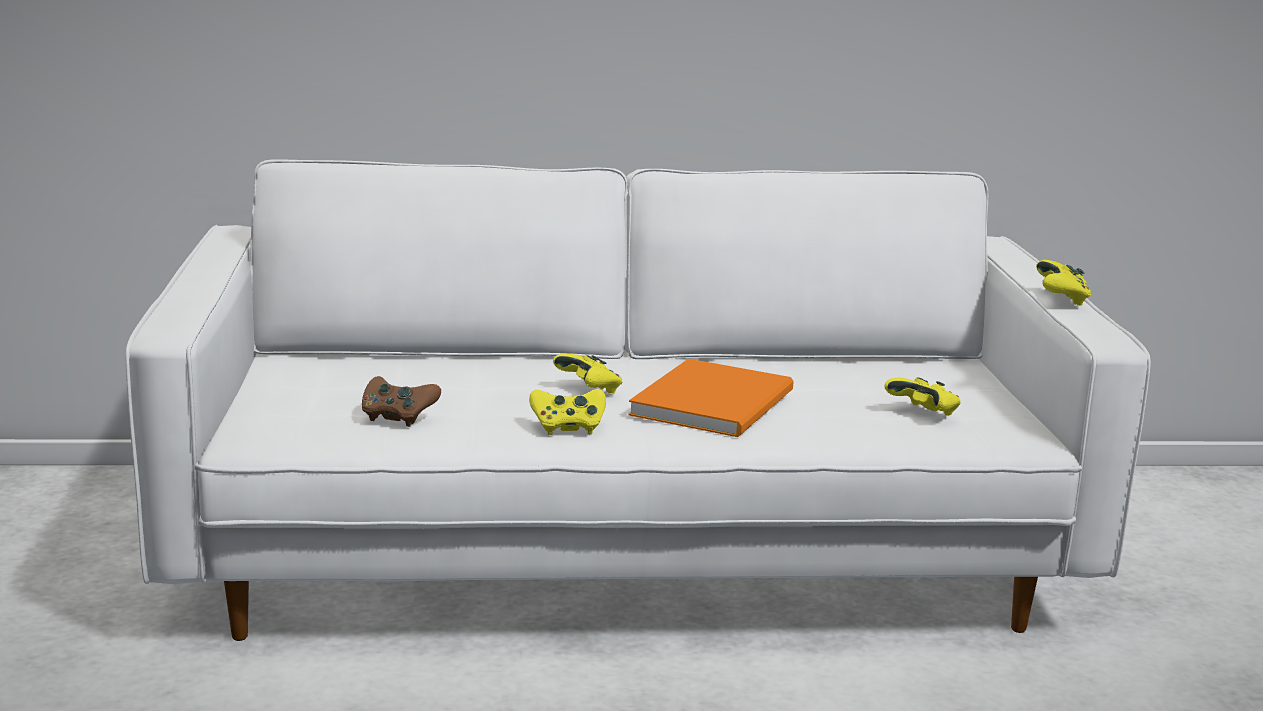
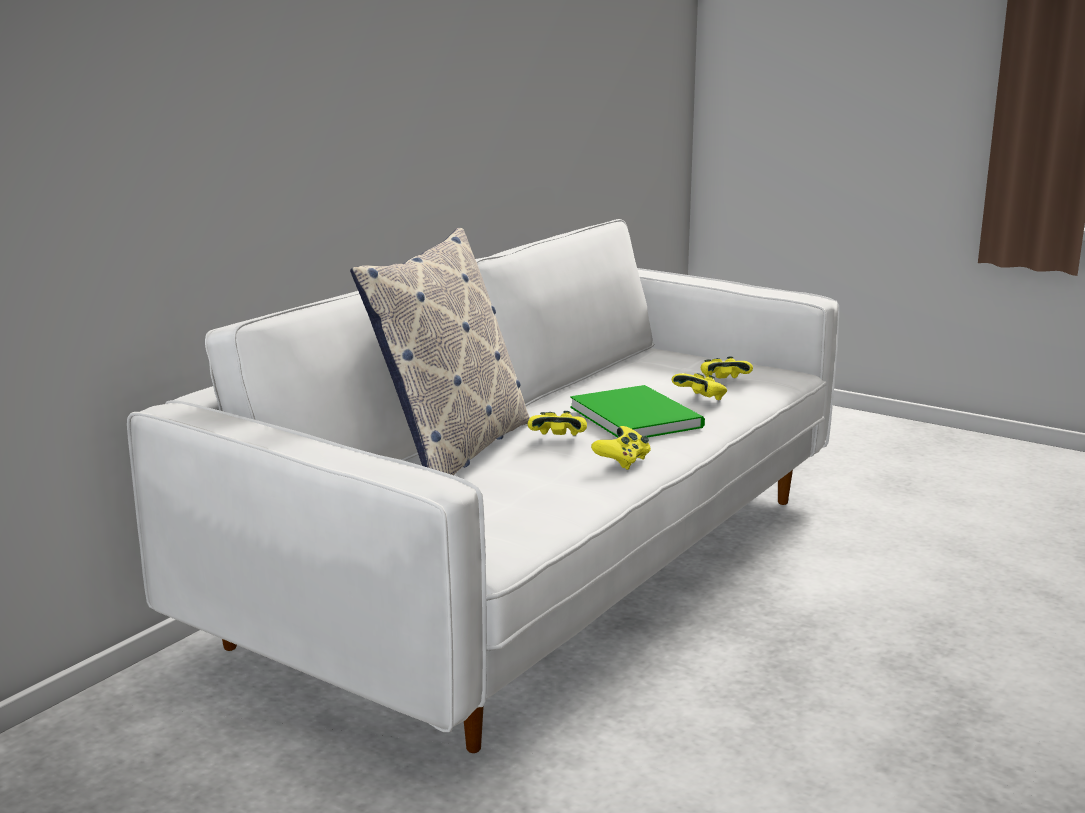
camera: 50 degrees left, 0 degrees up
brown game controller [362,376,441,427] -> none
orange book [628,359,794,437] -> green book [570,385,705,438]
yellow game controller [1036,260,1091,306] -> yellow game controller moved to [672,373,727,400]
none -> pillow [350,228,530,475]

